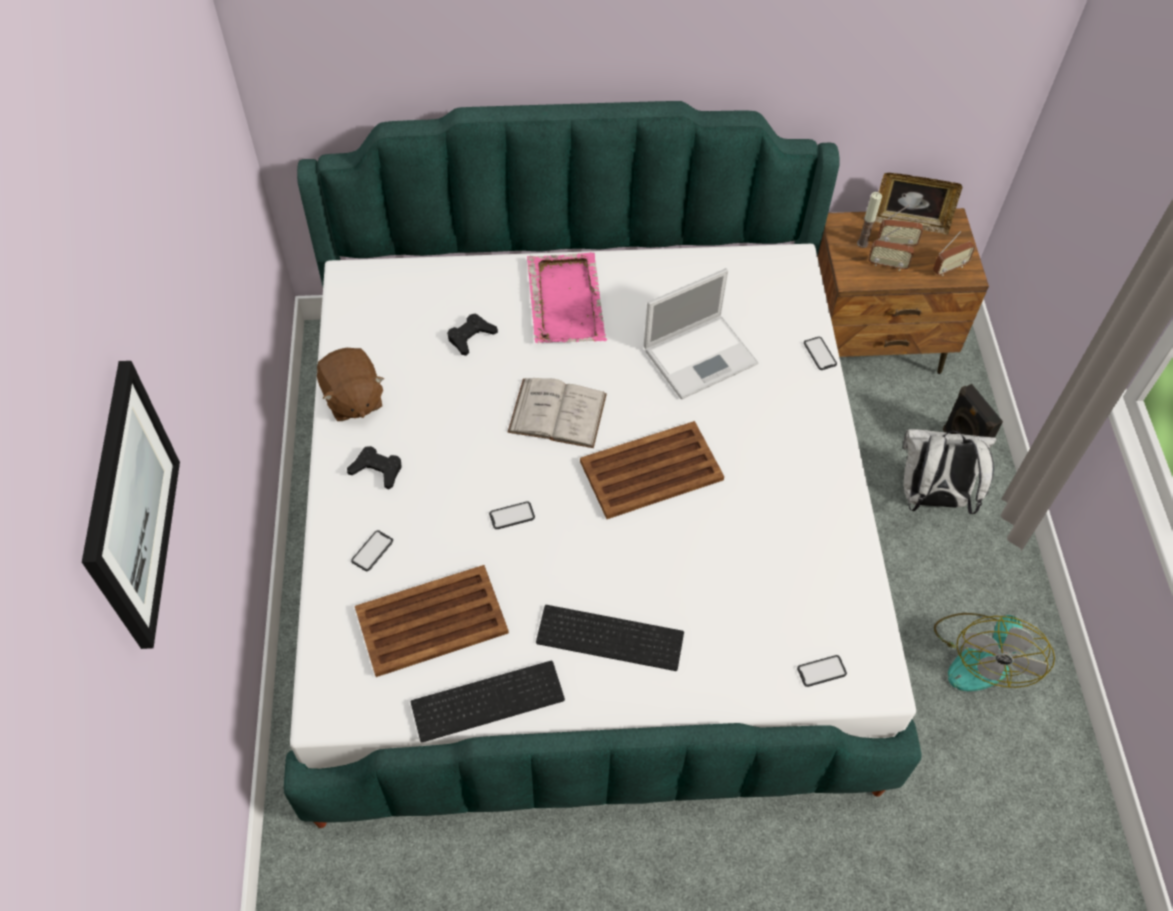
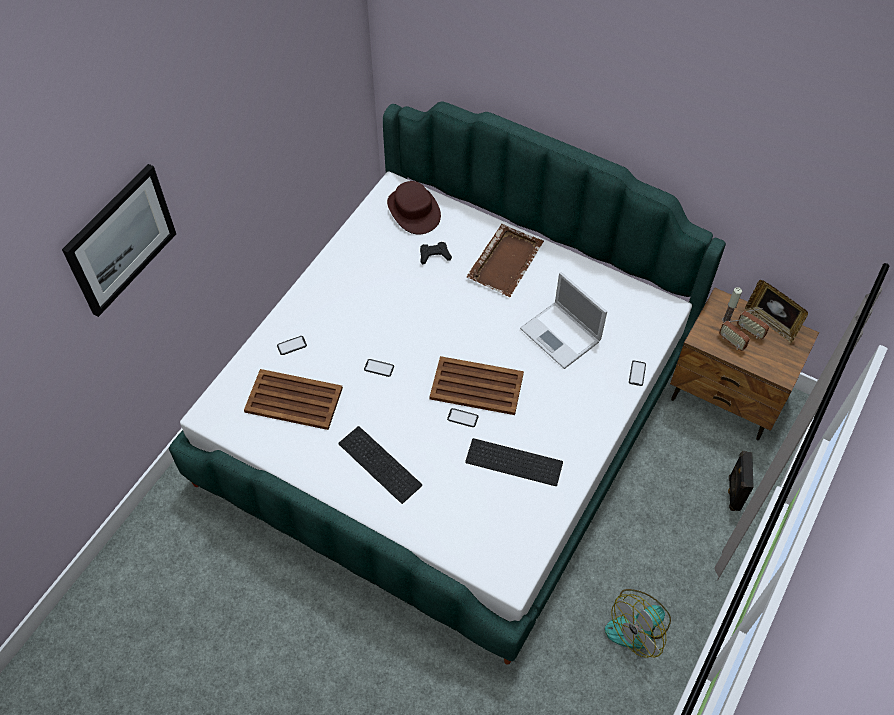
camera: 35 degrees right, 0 degrees up
brown plush toy [317,348,384,421] -> none
black game controller [347,446,401,490] -> none
keyboard [411,661,565,742] -> keyboard moved to [465,438,563,486]
white book [508,378,607,448] -> none
pink tray [527,252,607,343] -> brown tray [467,224,544,297]
laptop [644,268,758,399] -> laptop turned 45 degrees clockwise [520,272,607,369]
phone [797,655,847,687] -> phone moved to [447,408,478,427]
white backpack [903,429,997,514] -> none
radio [933,231,975,276] -> none
none -> brown hat [387,181,441,235]

